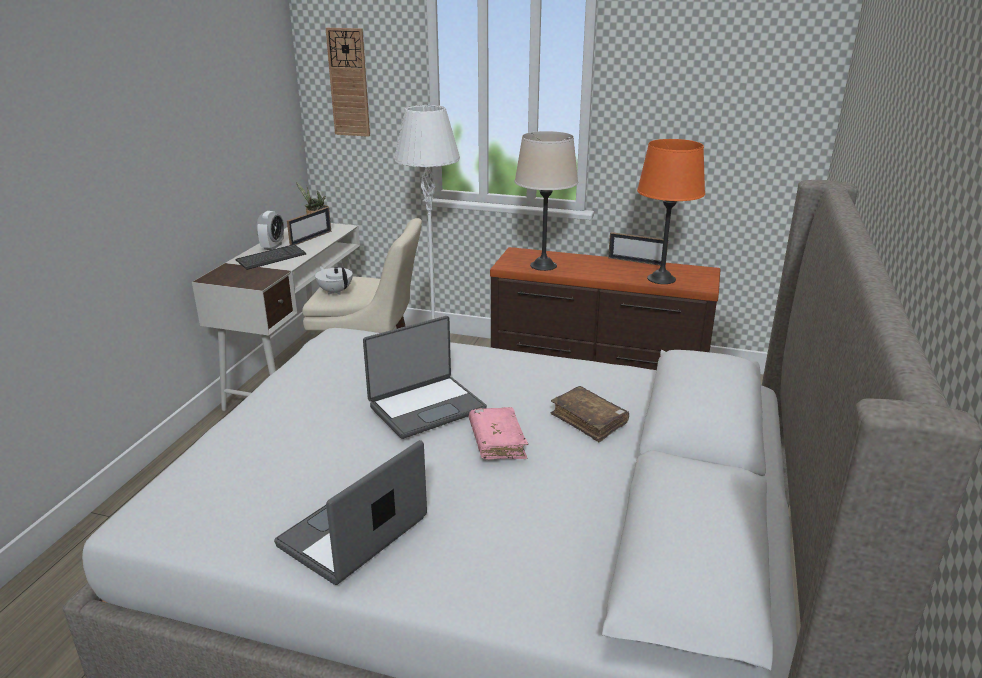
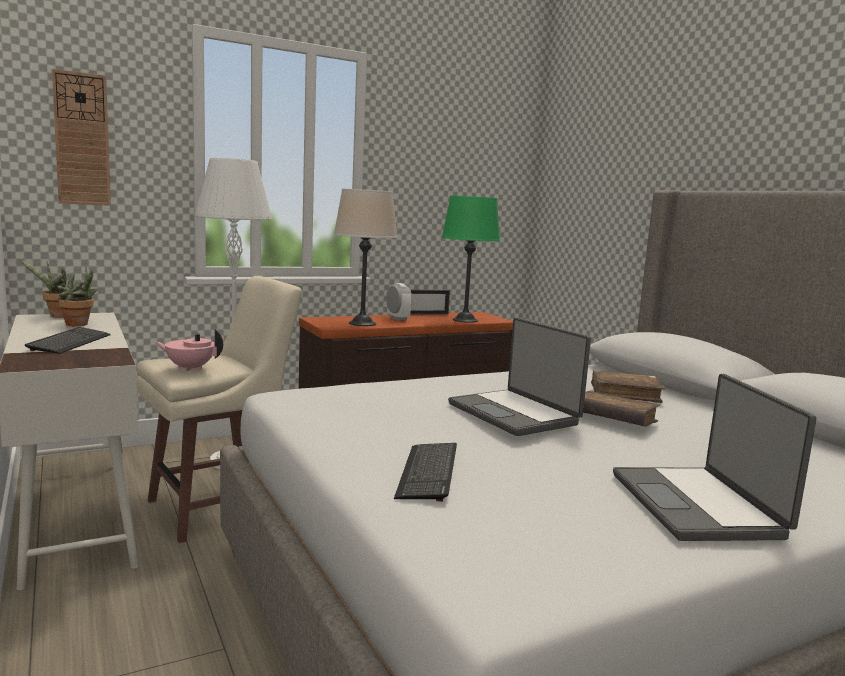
camera: 45 degrees left, 15 degrees down
alarm clock [256,211,284,250] -> alarm clock moved to [386,283,412,321]
picture frame [287,207,331,245] -> potted plant [57,266,99,326]
white teapot [315,266,353,295] -> pink teapot [155,329,223,372]
laptop [363,316,487,439] -> laptop turned 135 degrees clockwise [448,318,591,436]
pink book [469,407,529,459] -> brown book [583,391,660,427]
orange table lamp [637,139,705,284] -> green table lamp [442,195,500,323]
none -> keyboard [394,443,457,502]

